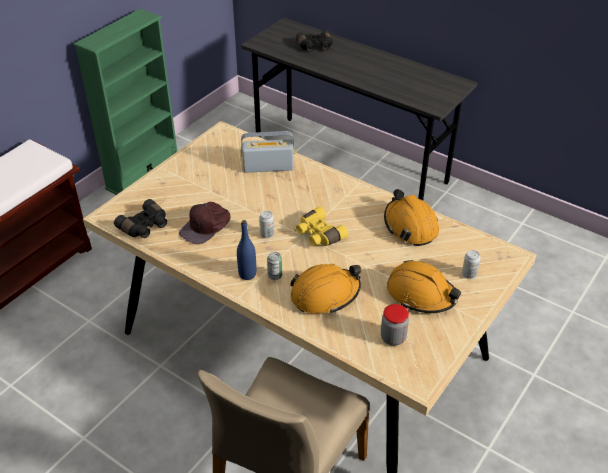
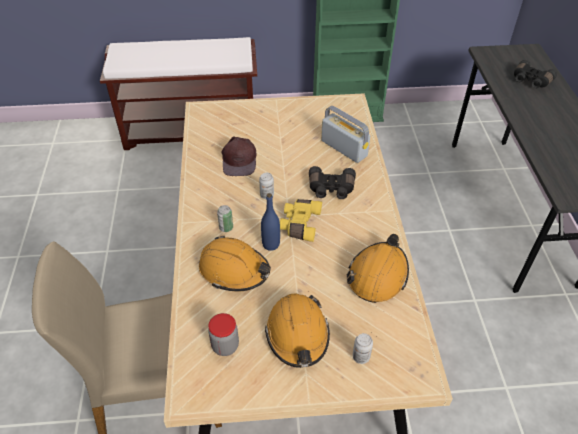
camera: 50 degrees right, 5 degrees up
black binoculars [114,199,167,238] -> black binoculars moved to [309,166,356,199]
brown cap [179,202,231,244] -> brown cap turned 90 degrees counterclockwise [221,137,257,176]
blue bottle [237,220,256,280] -> blue bottle moved to [261,193,280,251]

